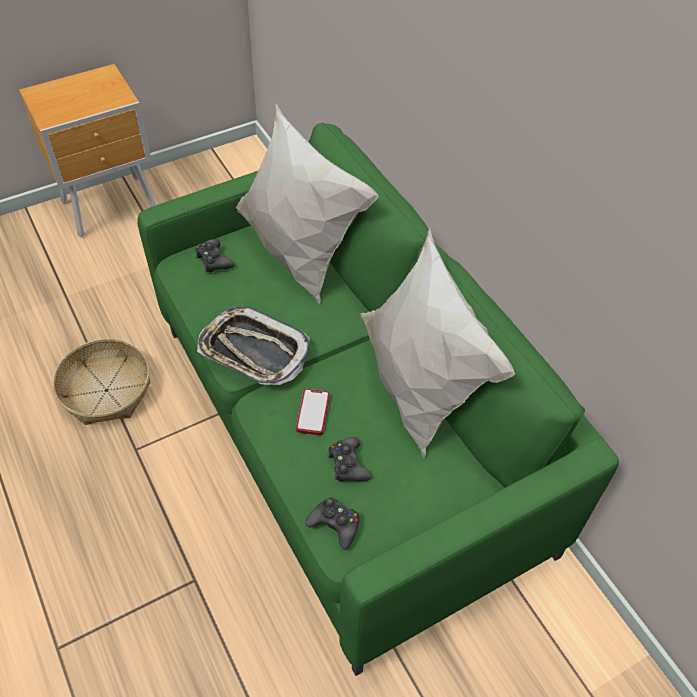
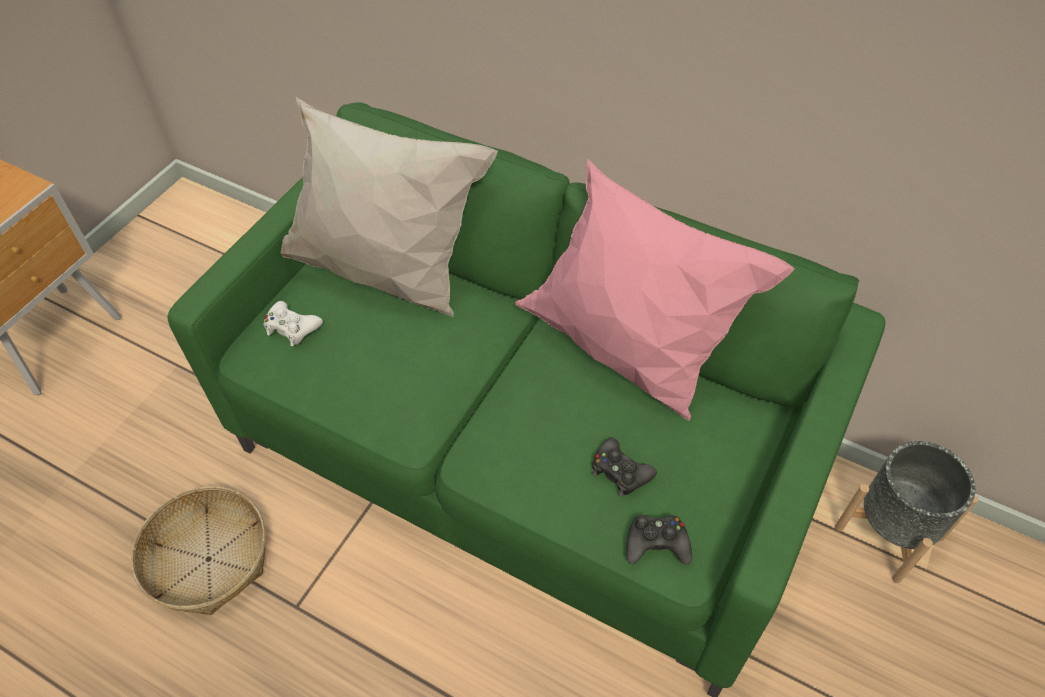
camera: 30 degrees left, 0 degrees up
black game controller [195,239,235,273] -> white game controller [263,301,323,346]
tray [197,306,310,385] -> none
phone [296,389,330,435] -> none
white pillow [360,227,515,458] -> pink pillow [515,158,795,421]
none -> grey planter [835,441,978,583]

